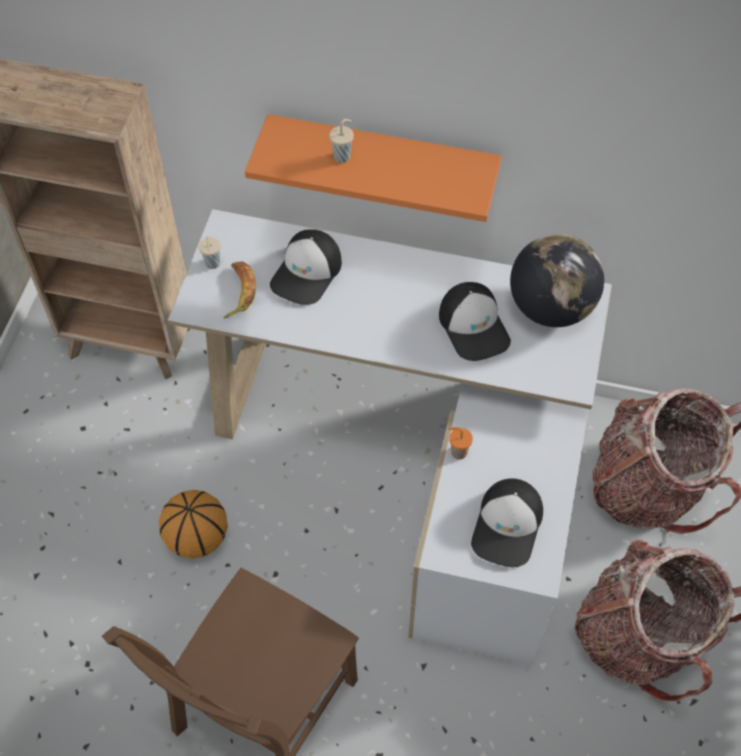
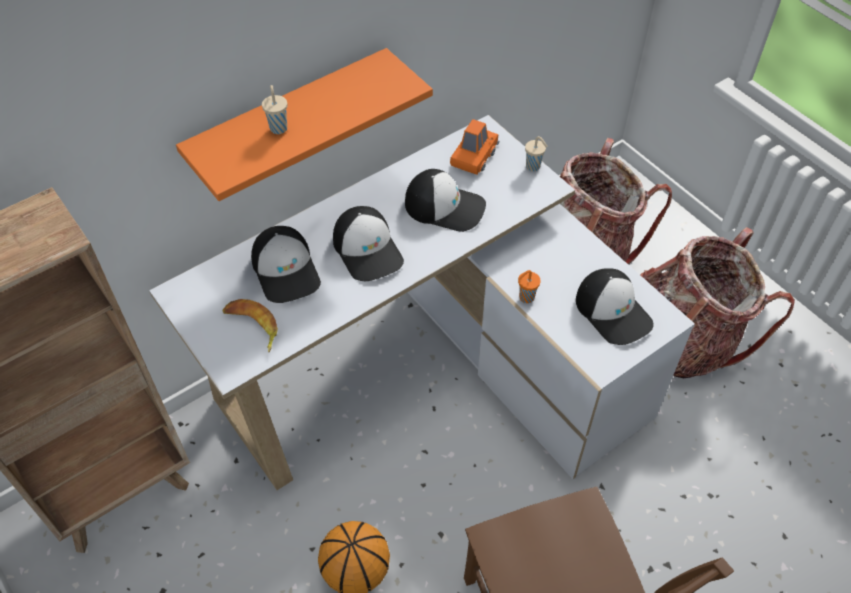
camera: 50 degrees left, 5 degrees down
beige cup [199,237,221,269] -> beige cup moved to [525,136,547,172]
globe [510,234,604,327] -> orange toy car [450,119,500,175]
none -> cap [333,206,404,281]

